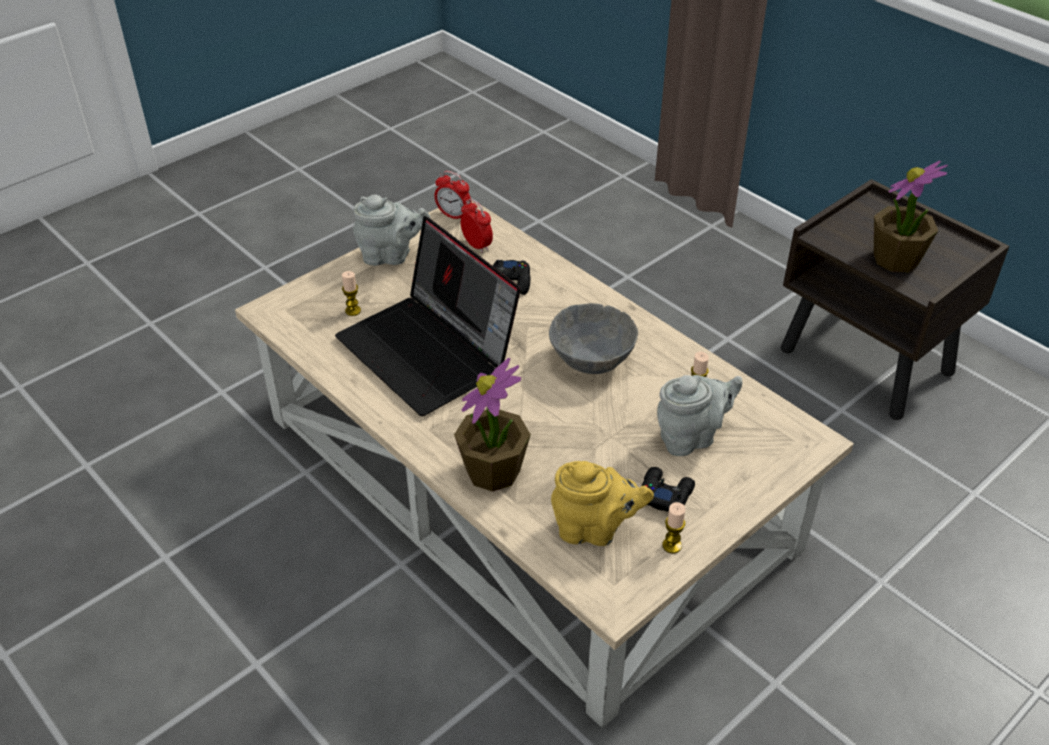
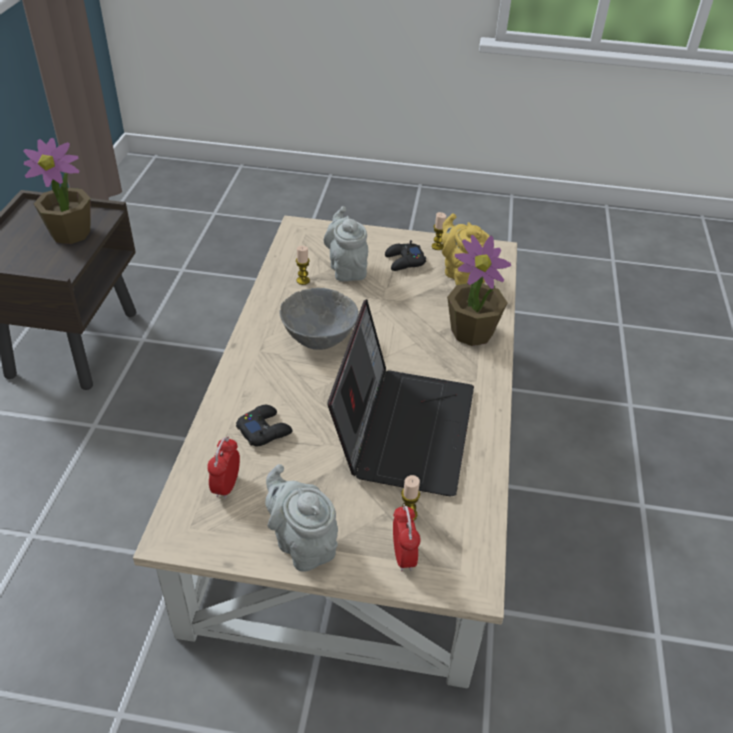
camera: 130 degrees left, 0 degrees up
alarm clock [434,171,472,219] -> alarm clock moved to [393,504,421,572]
grey teapot [657,375,742,456] -> grey teapot turned 45 degrees clockwise [323,206,368,282]

